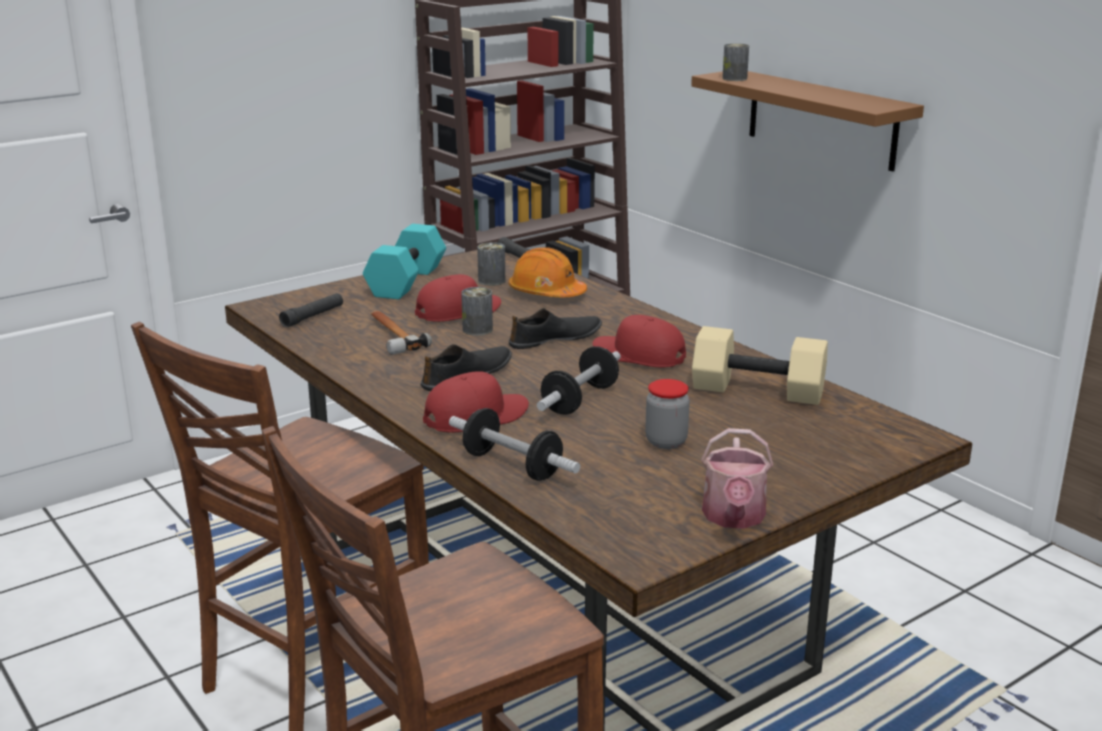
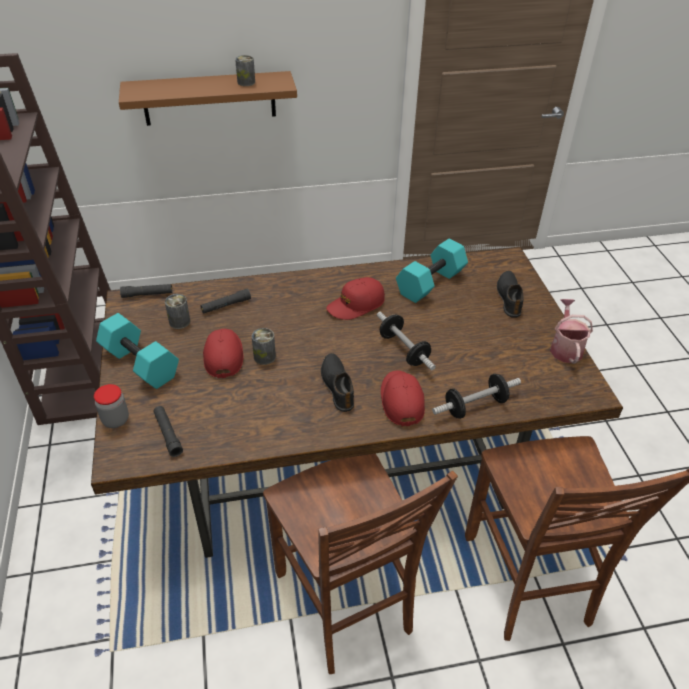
camera: 65 degrees left, 20 degrees up
hammer [371,311,432,355] -> none
orange hard hat [508,247,587,297] -> black flashlight [200,289,251,314]
black shoe [509,308,602,349] -> black shoe moved to [497,271,523,318]
jar [645,379,690,449] -> jar moved to [94,384,129,428]
beige dumbbell [692,326,828,405] -> turquoise dumbbell [396,239,468,303]
watering can [701,428,773,529] -> watering can turned 120 degrees counterclockwise [550,299,593,363]
can [722,43,749,81] -> can moved to [235,55,255,86]

